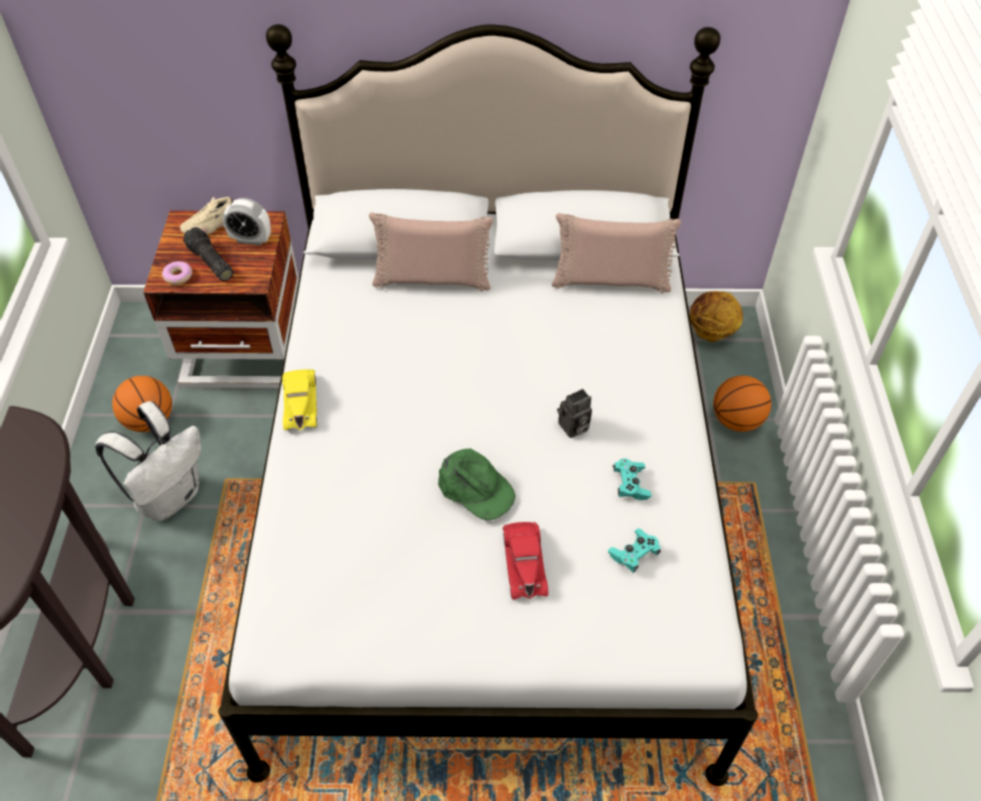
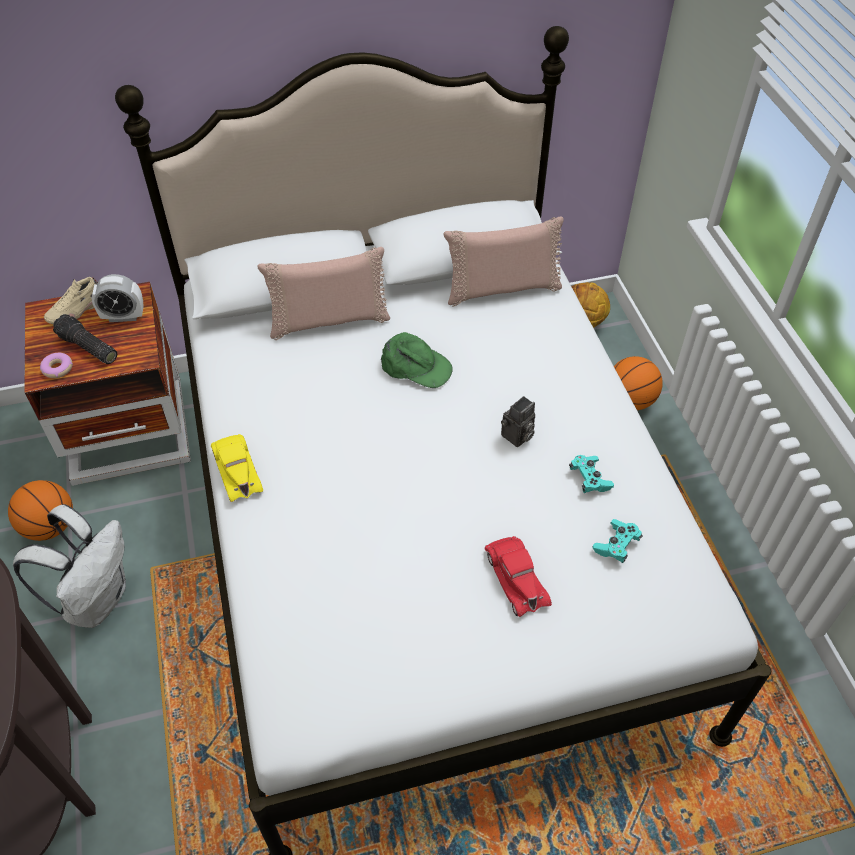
camera: 15 degrees left, 0 degrees up
green cap [438,449,515,521] -> green cap moved to [381,332,453,388]

